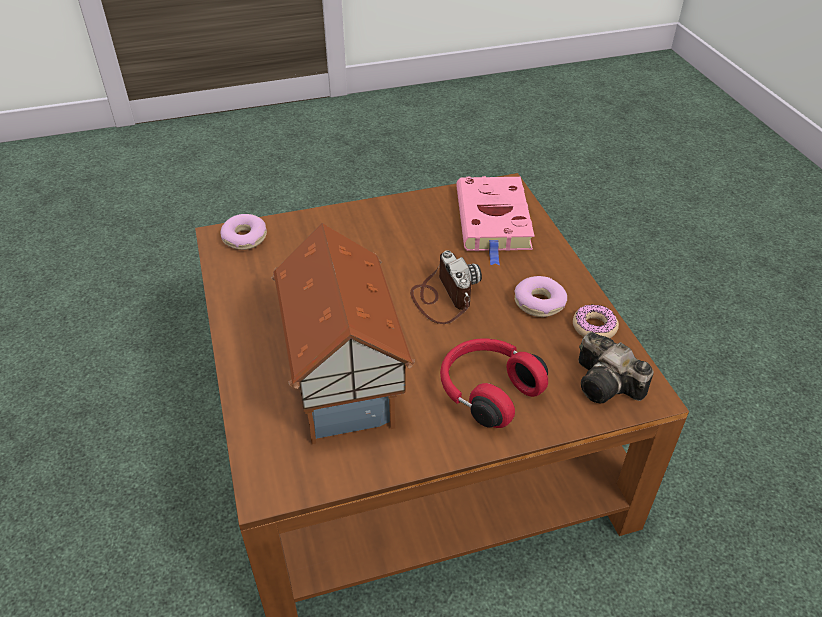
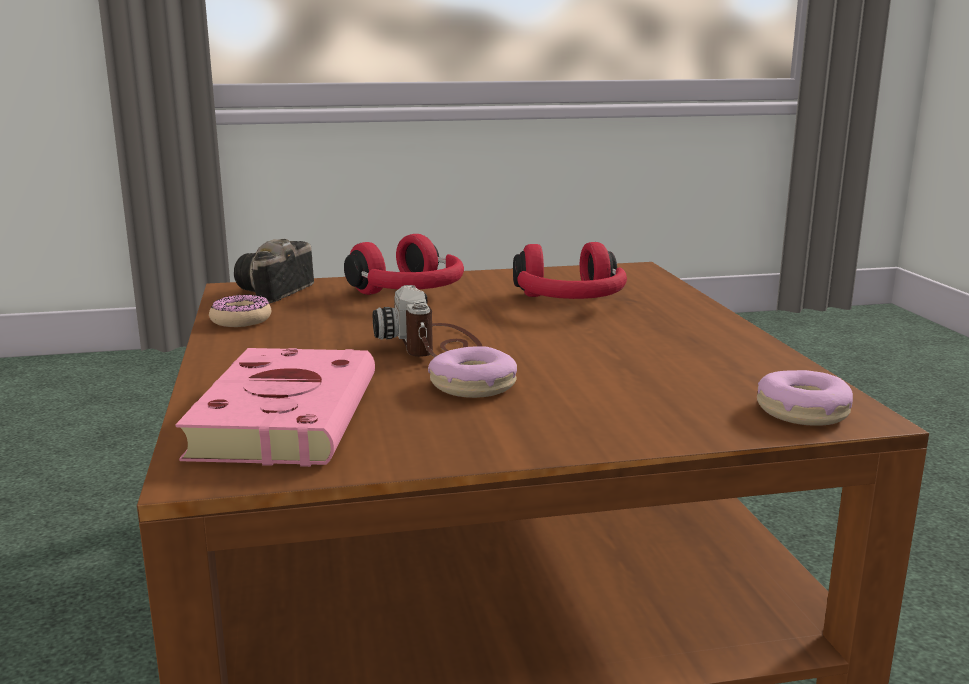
camera: 175 degrees left, 25 degrees down
toy house [272,223,415,444] -> red headphones [513,242,627,299]
donut [515,276,567,317] -> donut moved to [428,346,517,398]
camera [578,332,654,403] -> camera turned 120 degrees counterclockwise [234,239,314,304]

